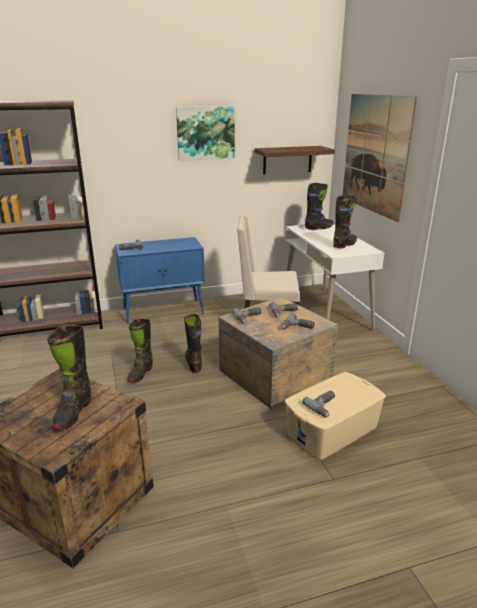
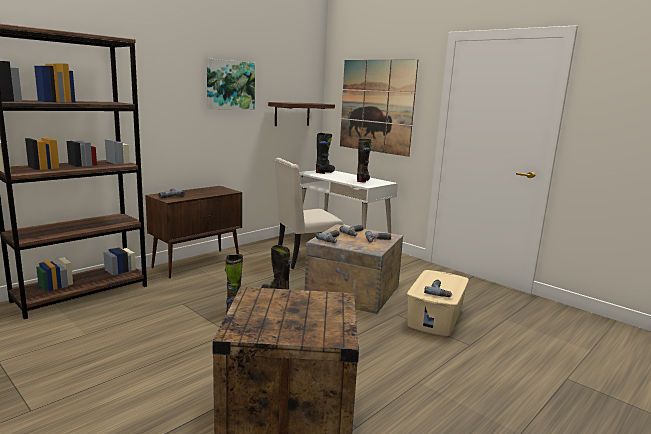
camera: 30 degrees left, 10 degrees down
black boot [47,325,91,430] -> none
blue cabinet [115,237,205,324] -> brown cabinet [145,186,242,278]

